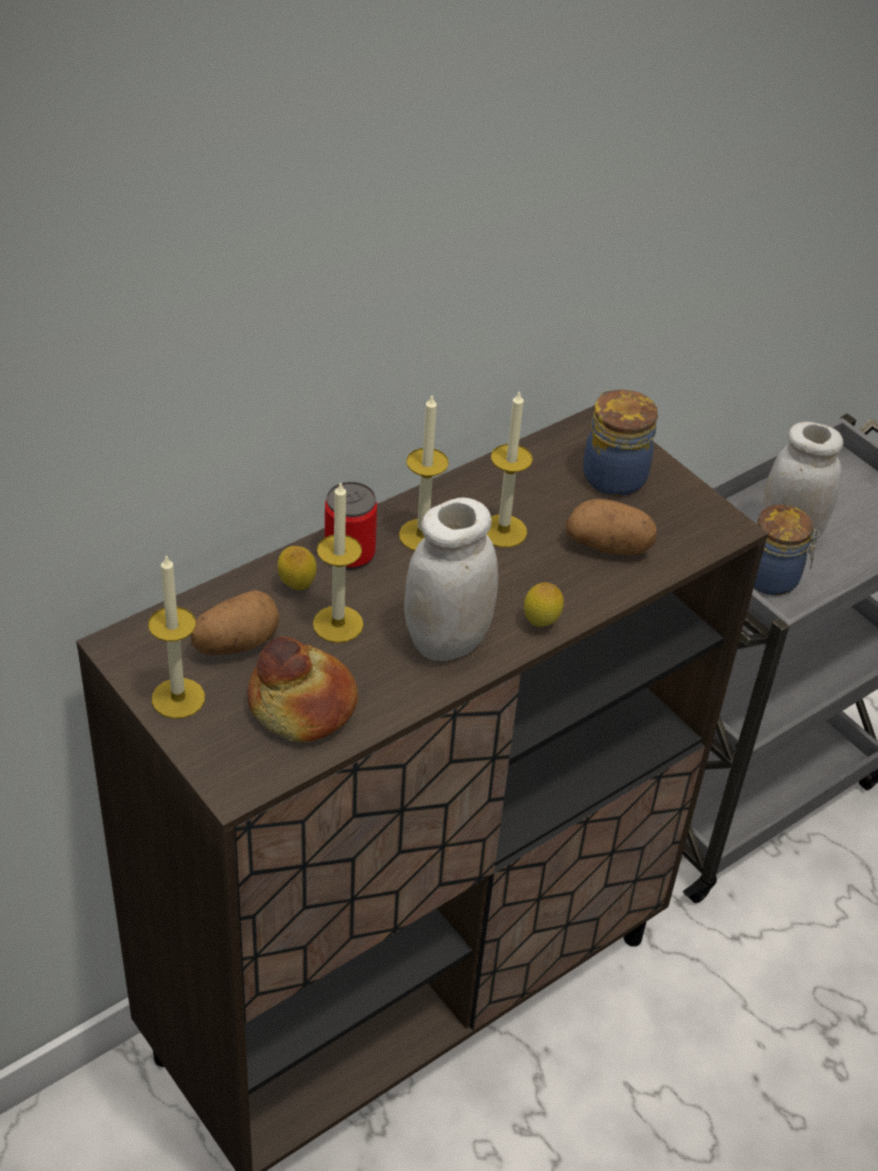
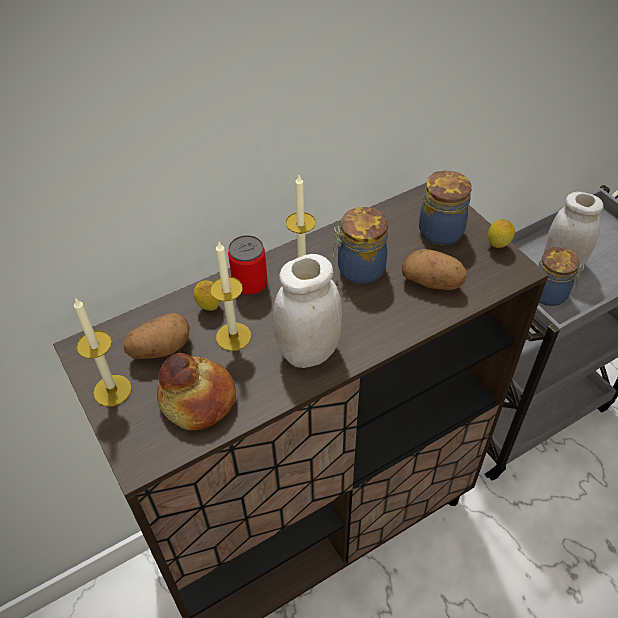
camera: 10 degrees right, 5 degrees up
candle [487,390,533,547] -> jar [333,207,388,284]
lemon [524,583,564,627] -> lemon moved to [488,219,515,248]

